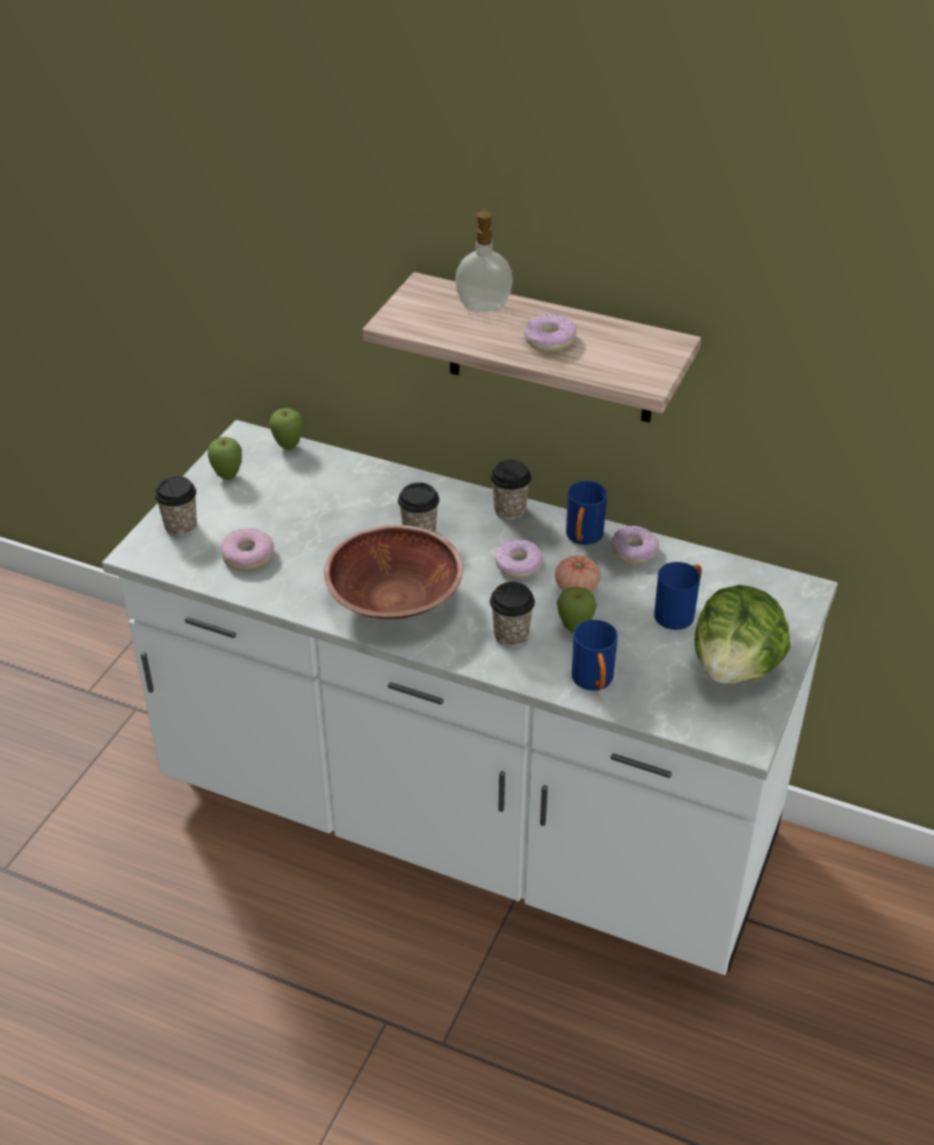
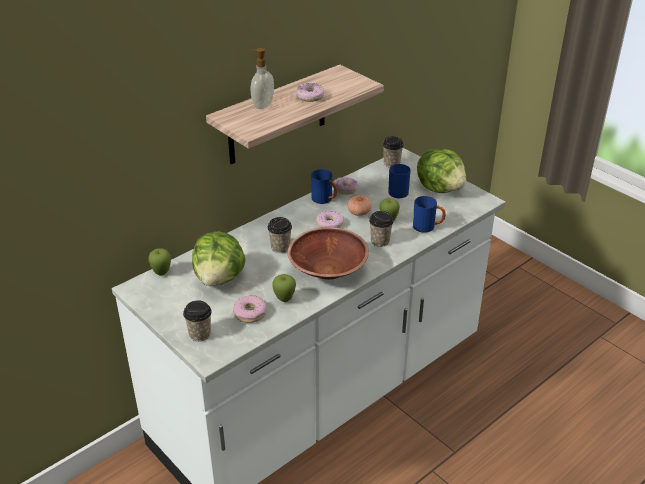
camera: 65 degrees left, 5 degrees down
apple [208,437,242,480] -> apple moved to [272,274,296,302]
cup [490,460,531,520] -> cup moved to [382,136,404,168]
none -> lettuce [192,231,246,286]

